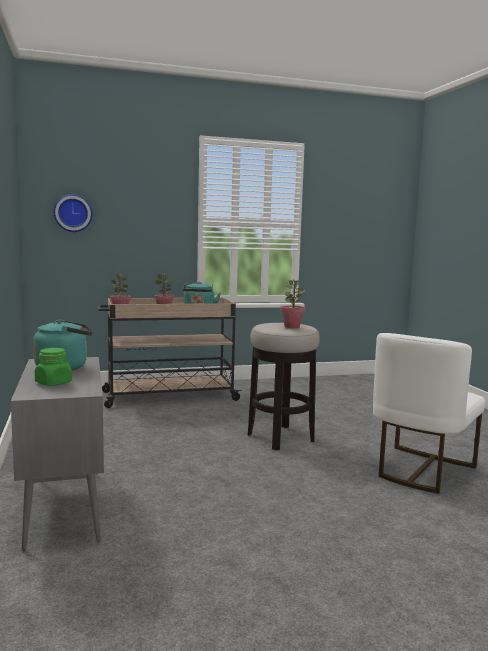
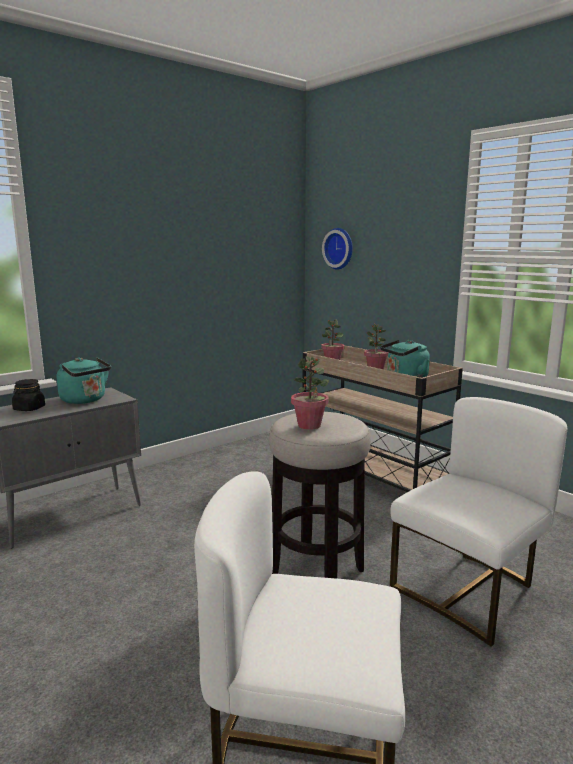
camera: 65 degrees right, 5 degrees up
green jar [35,348,72,386] -> black jar [12,379,45,411]
none -> white chair [390,397,567,647]

